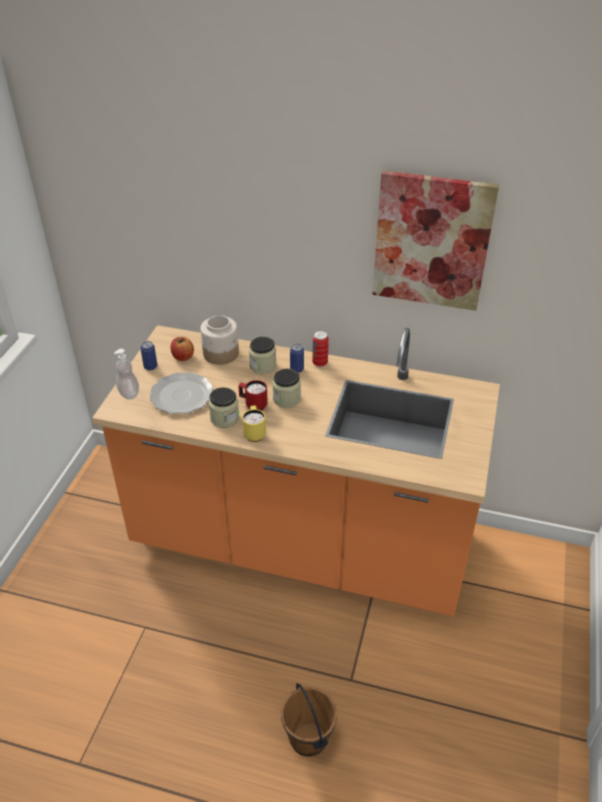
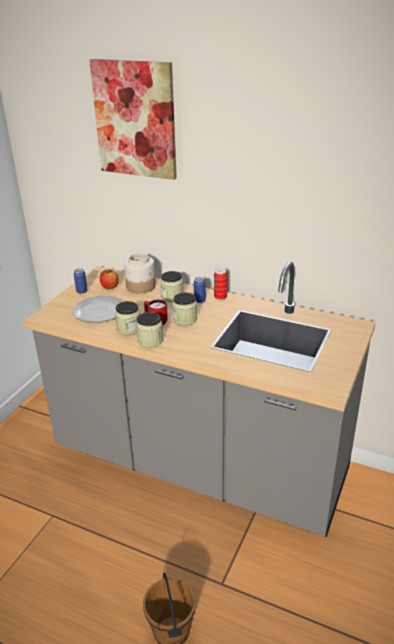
camera: 10 degrees right, 10 degrees down
orange counter [92,325,500,616] -> grey counter [23,262,376,537]
soap dispenser [114,349,139,400] -> none
yellow mug [242,405,266,442] -> jar [136,312,163,348]
picture [372,171,499,311] -> picture moved to [89,59,177,180]

